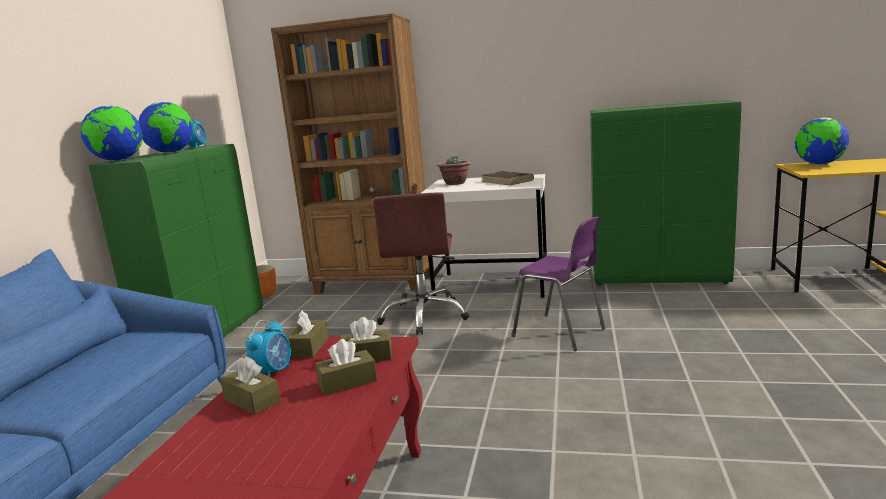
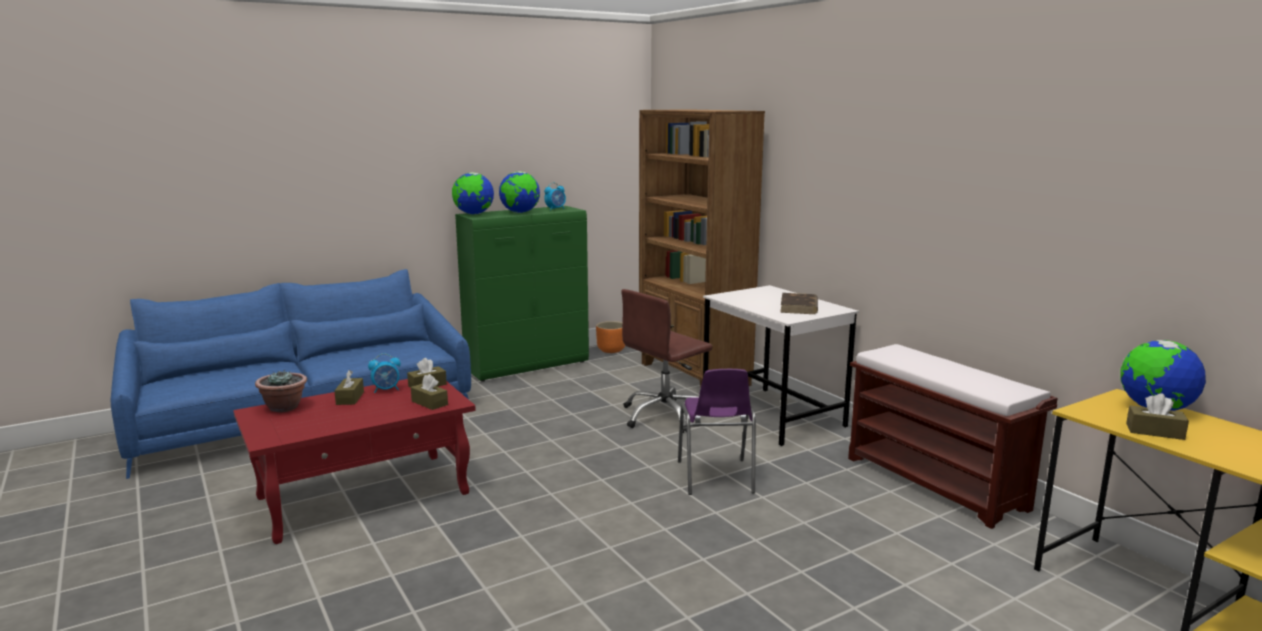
camera: 45 degrees right, 0 degrees up
brown tissue box [315,339,377,396] -> brown tissue box moved to [1126,393,1189,440]
potted plant [437,156,471,185] -> potted plant moved to [255,370,307,412]
green cabinet [590,100,741,285] -> brown bench [848,344,1058,529]

